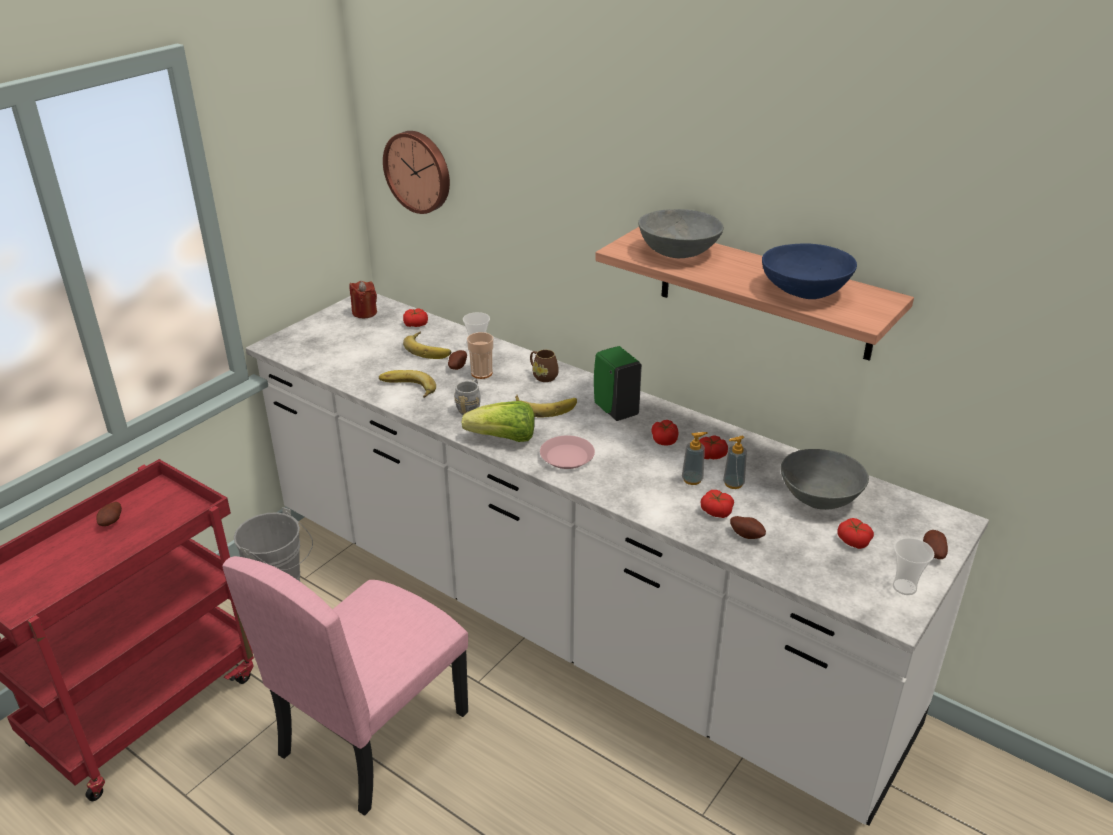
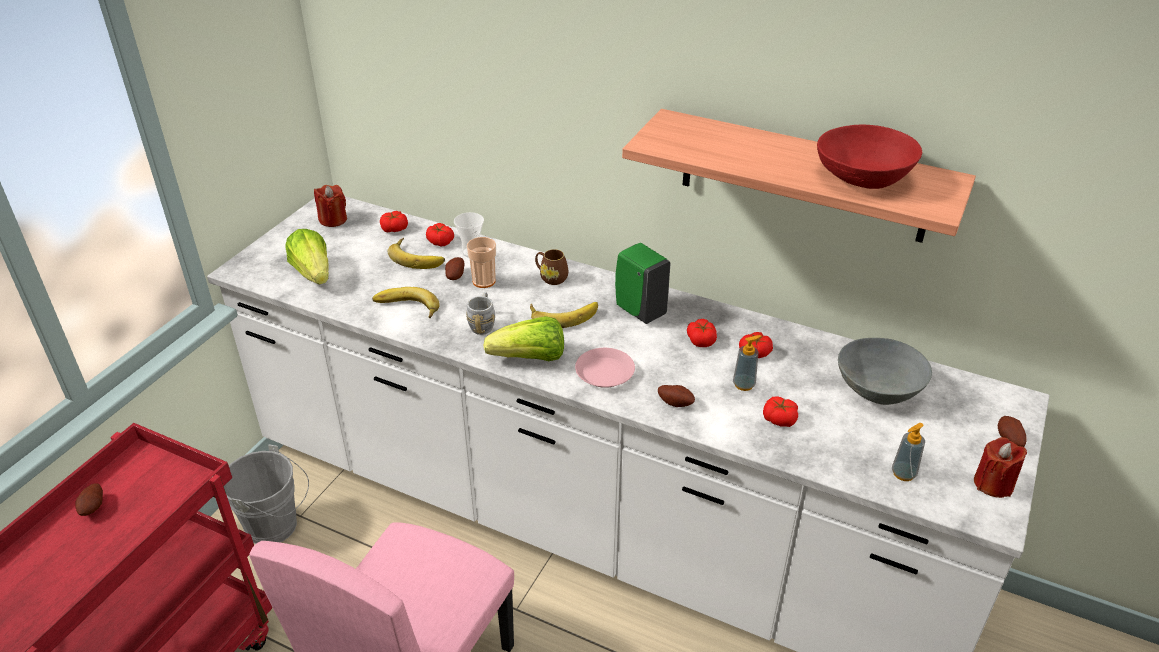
camera: 10 degrees left, 5 degrees up
wall clock [383,131,450,214] -> none
grey bowl [638,209,724,258] -> none
soap dispenser [723,436,747,489] -> soap dispenser moved to [892,423,925,481]
potato [730,516,766,539] -> potato moved to [658,385,695,407]
blue bowl [762,243,857,299] -> red bowl [817,125,922,189]
tomato [837,518,874,549] -> tomato moved to [426,223,454,247]
cup [893,538,934,595] -> red candle [974,437,1027,498]
none -> lettuce [285,229,329,285]

